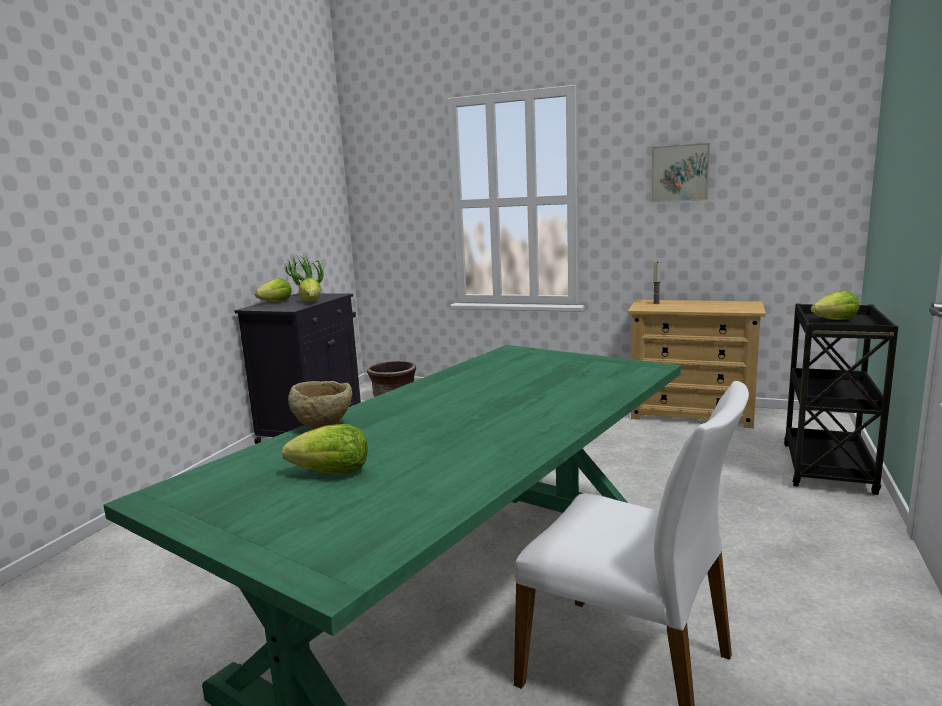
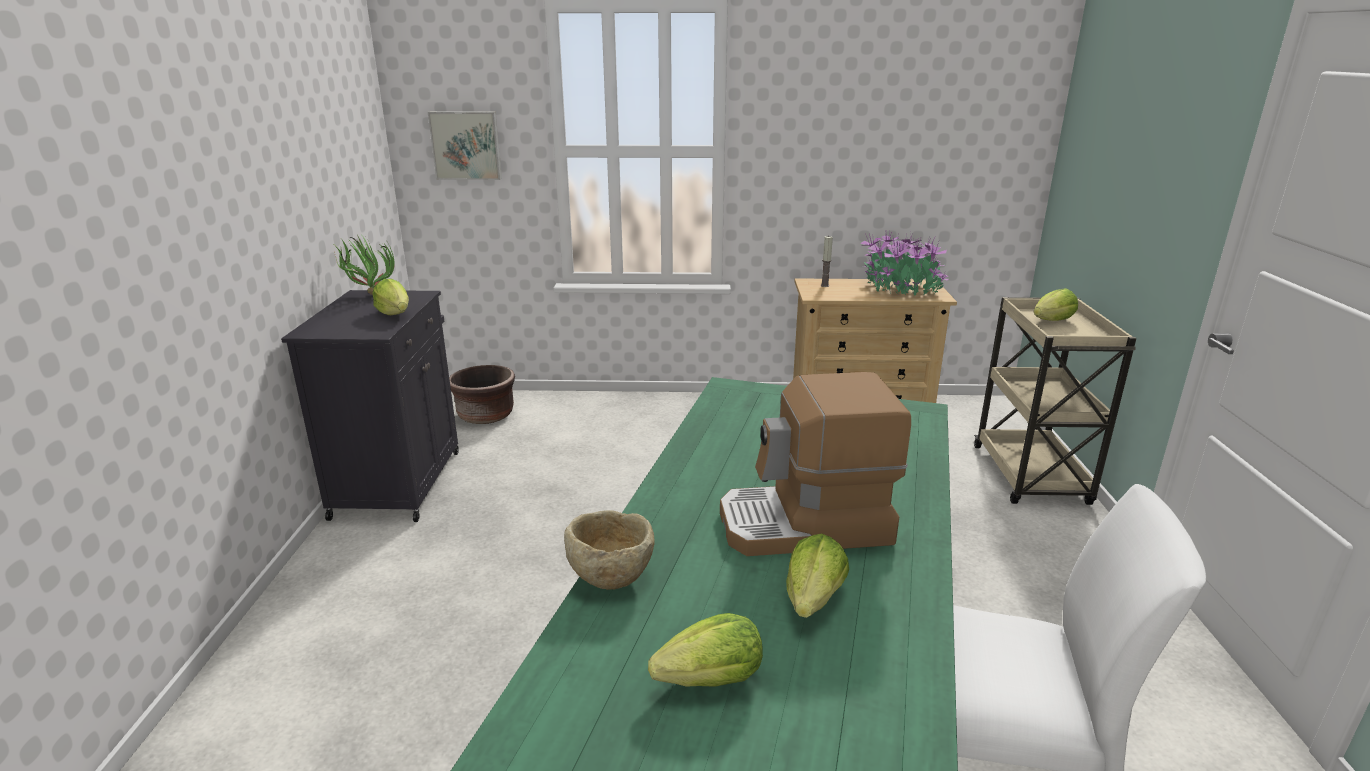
camera: 20 degrees left, 10 degrees up
lettuce [255,278,291,302] -> lettuce moved to [786,533,849,618]
picture [651,143,710,202] -> picture moved to [428,111,502,180]
black cart [784,303,898,495] -> beige cart [974,297,1137,505]
none -> coffee machine [720,372,911,556]
none -> potted plant [860,230,948,296]

